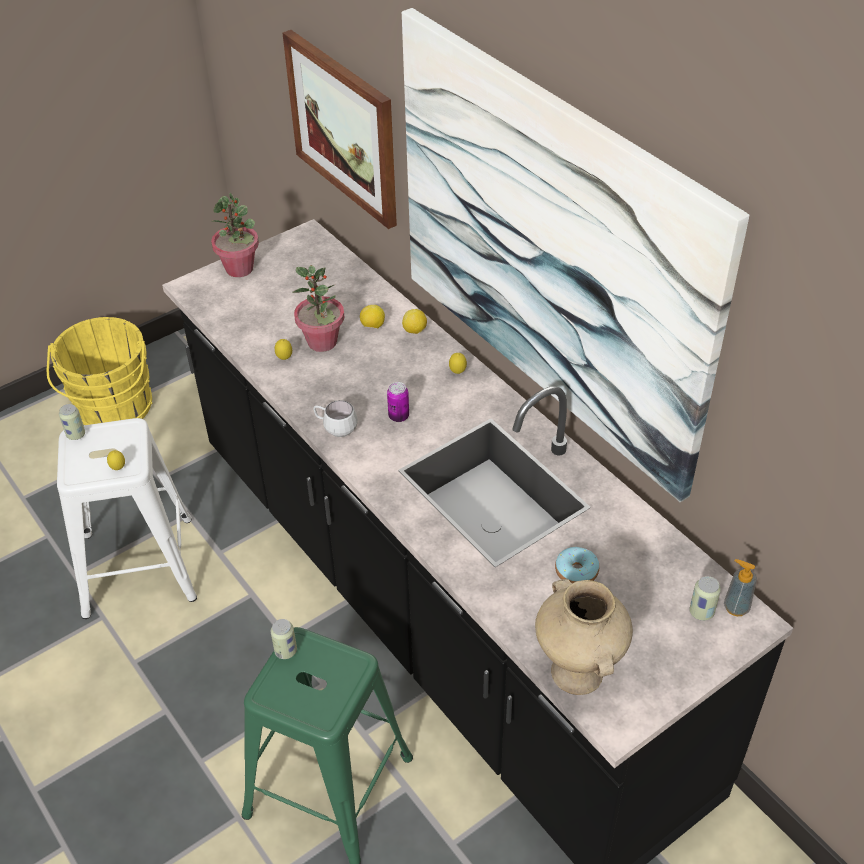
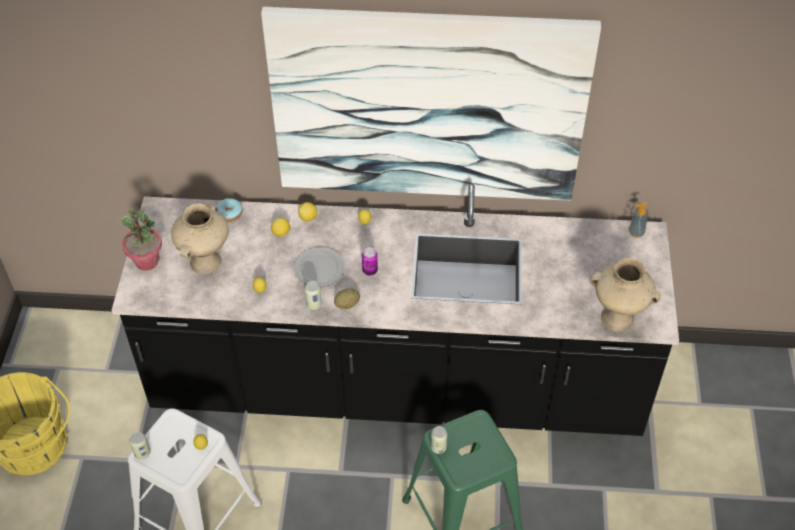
camera: 50 degrees left, 5 degrees up
picture [283,30,397,229] -> none
potted plant [292,265,345,352] -> none
white mug [313,400,358,437] -> potato [334,288,360,309]
donut [555,547,599,584] -> donut moved to [216,198,243,222]
can [689,576,721,621] -> can moved to [304,281,322,310]
none -> beige vase [171,203,229,274]
none -> plate [294,248,345,287]

